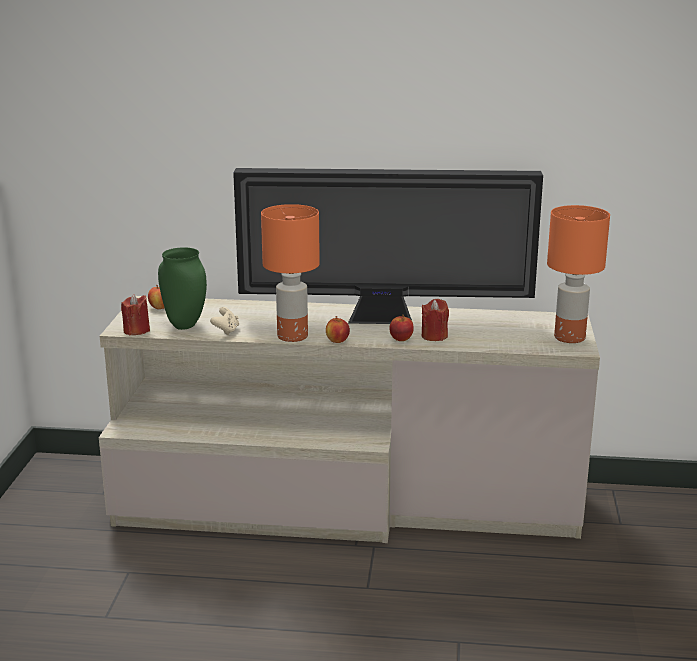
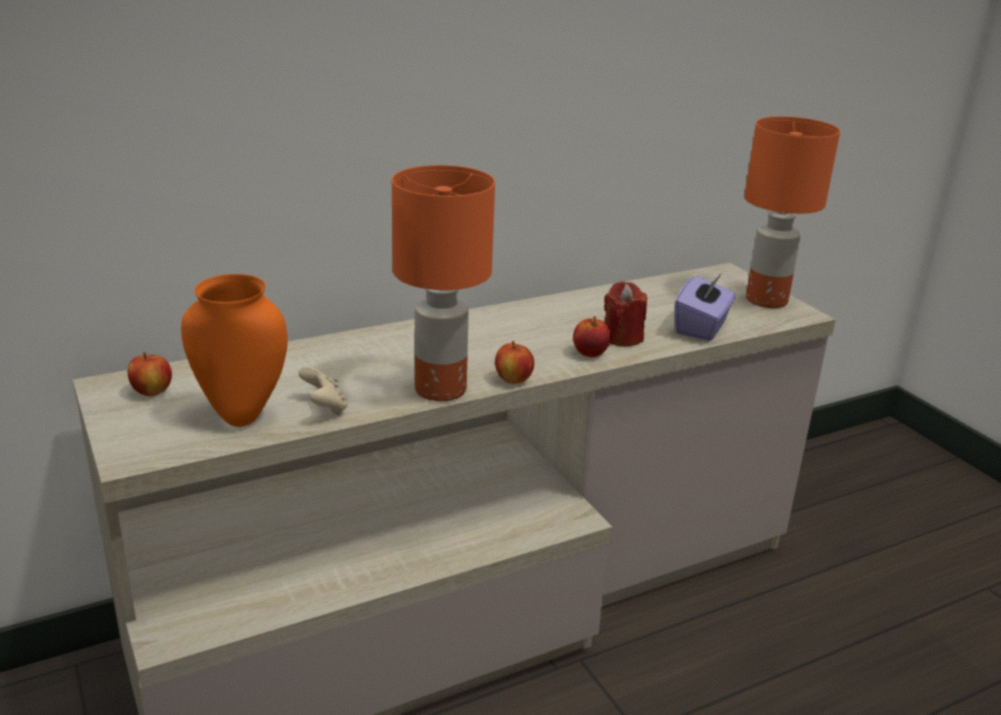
camera: 35 degrees left, 5 degrees up
red candle [121,294,150,336] -> none
green vase [158,248,207,330] -> orange vase [181,274,288,427]
television [233,168,543,324] -> none
none -> purple tissue box [675,273,736,341]

